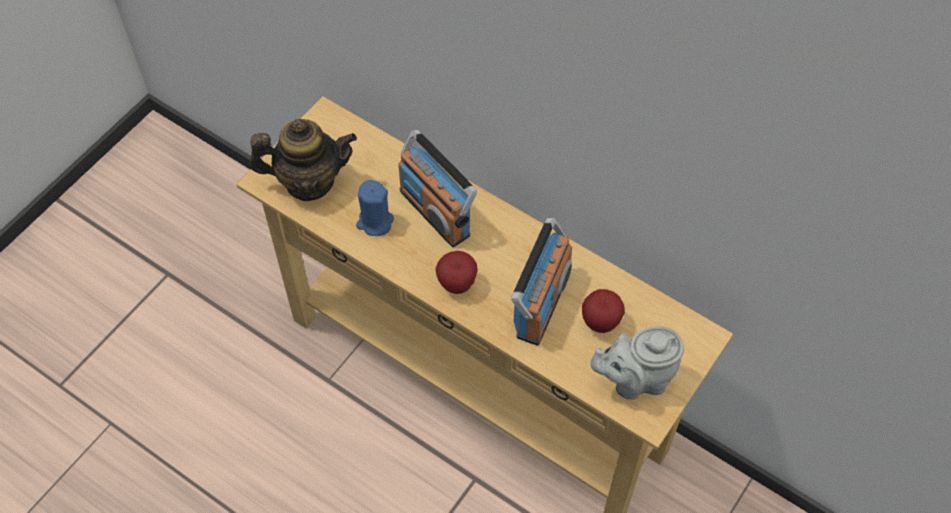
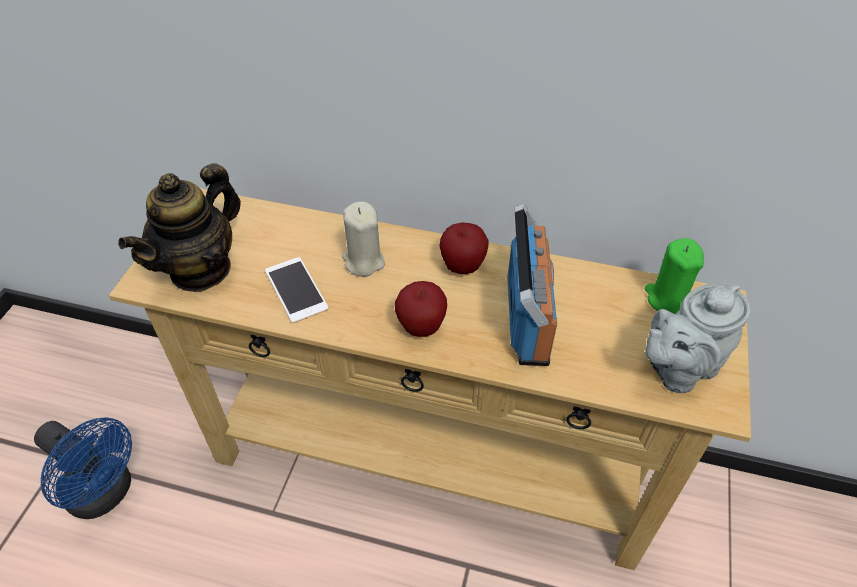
camera: 20 degrees left, 10 degrees down
teapot [249,119,357,201] -> teapot turned 150 degrees clockwise [118,163,241,292]
blue candle [356,180,394,236] -> phone [265,257,329,323]
radio [398,130,477,247] -> beige candle [342,202,385,277]
apple [582,289,625,333] -> apple moved to [440,223,489,274]
none -> blue fan [34,417,132,519]
none -> green candle [645,238,704,314]

